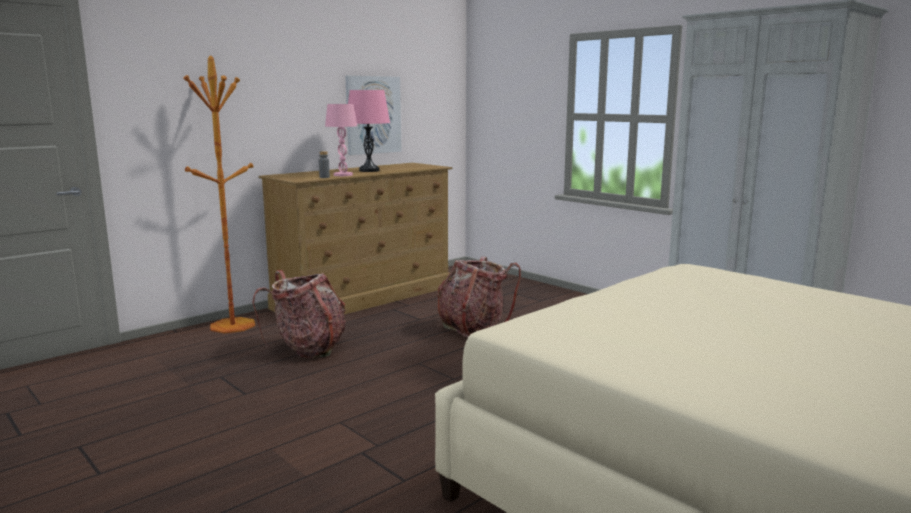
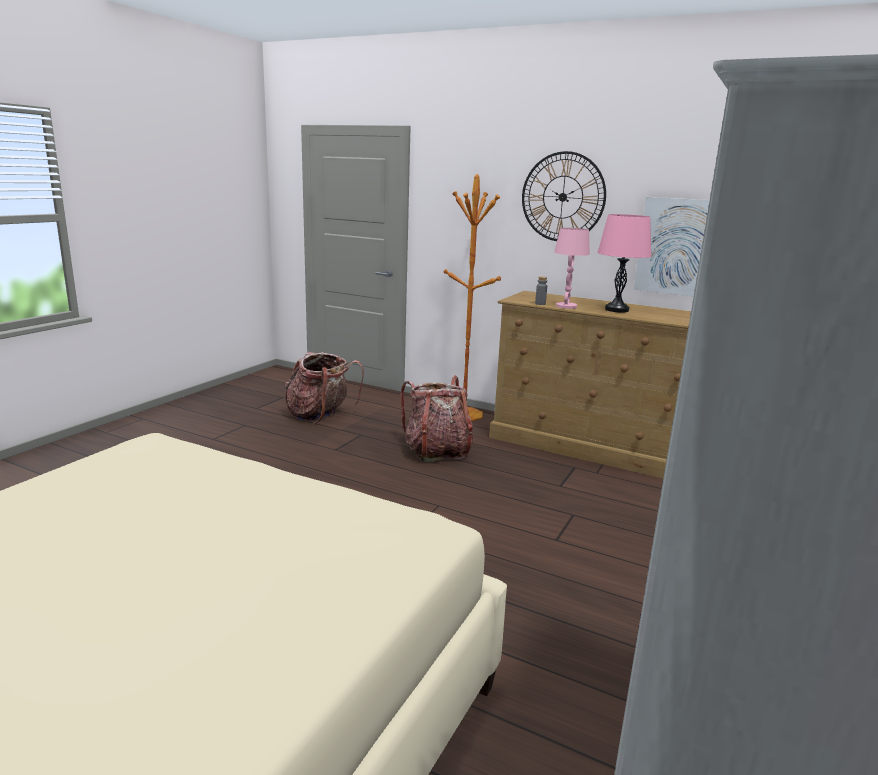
camera: 70 degrees right, 5 degrees up
backpack [437,257,521,337] -> backpack moved to [284,352,364,424]
none -> wall clock [522,151,606,241]

